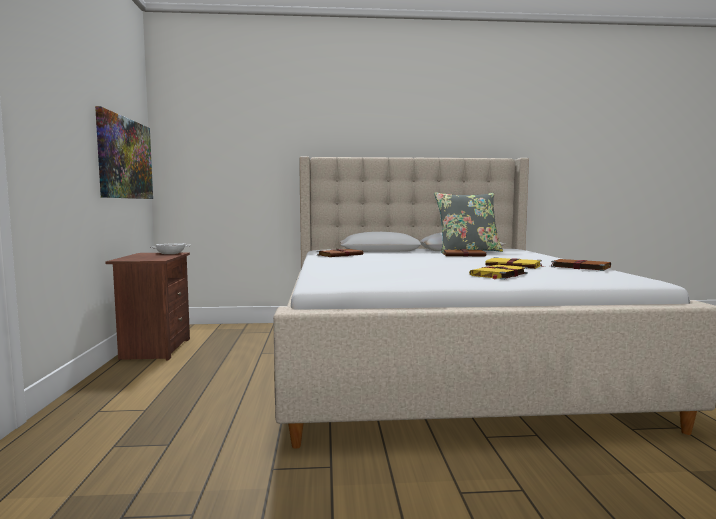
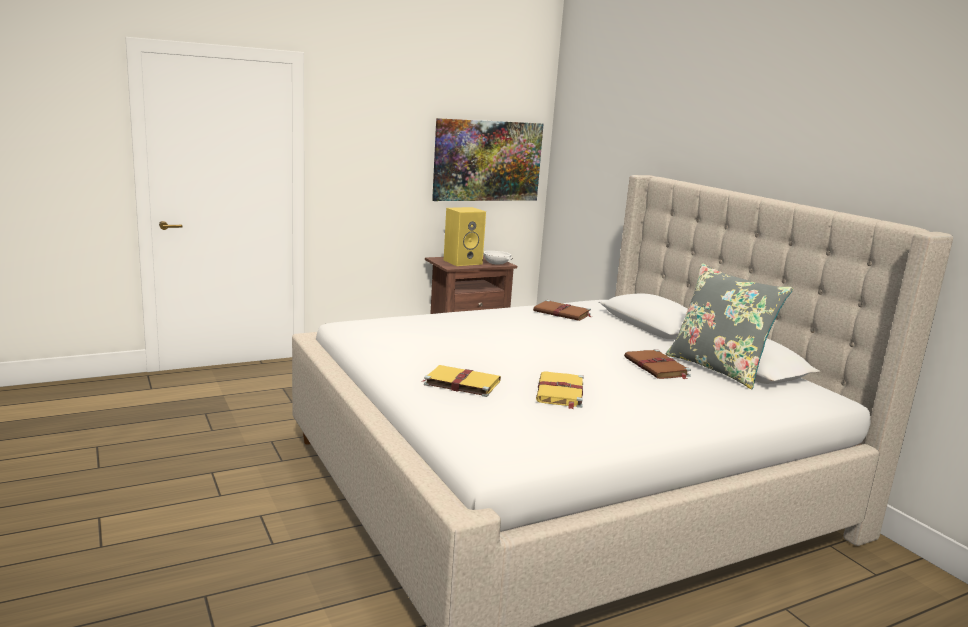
camera: 65 degrees right, 10 degrees up
brown book [551,259,611,271] -> none
none -> yellow speaker [444,207,486,266]

